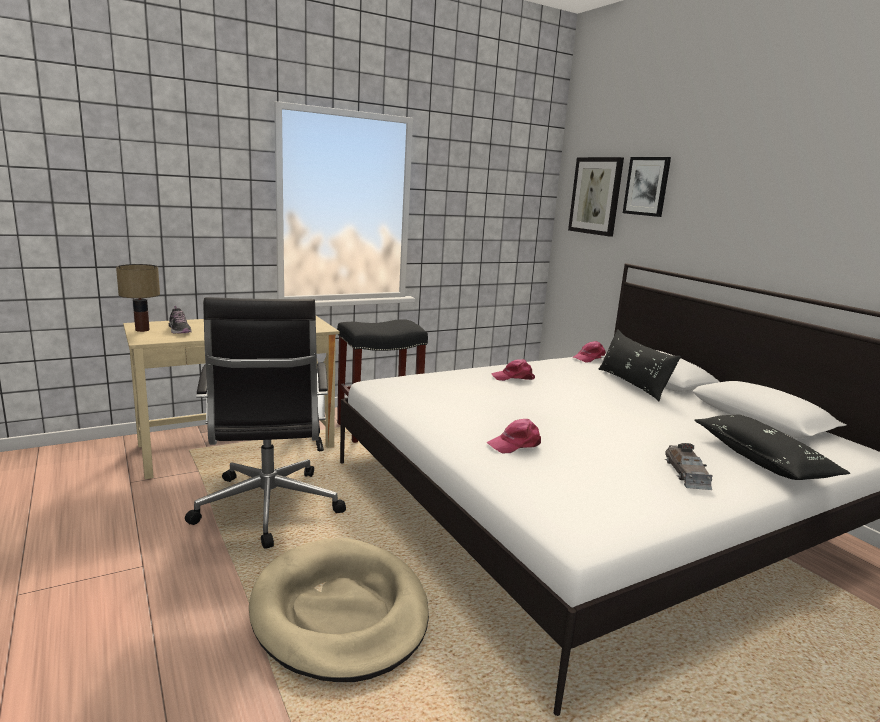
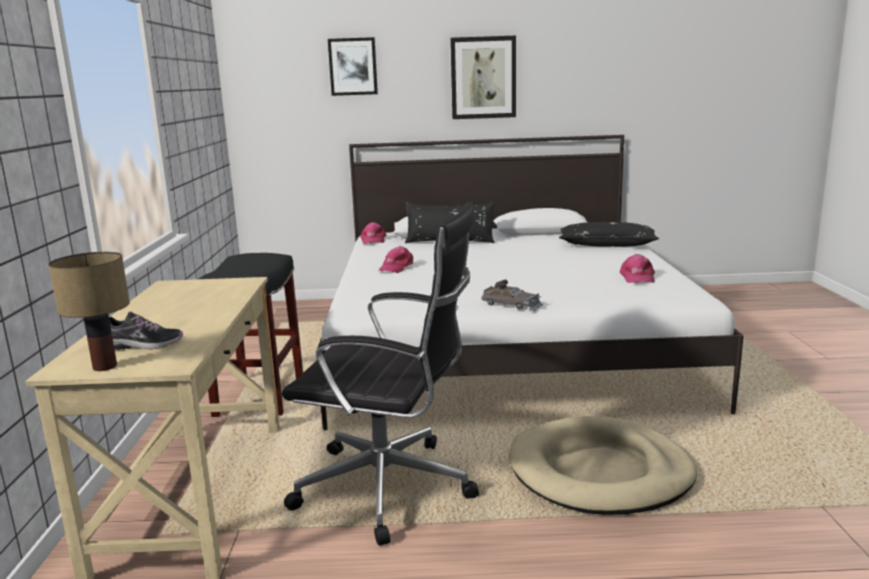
camera: 60 degrees left, 0 degrees up
pink cap [486,419,541,453] -> pink cap moved to [620,254,655,283]
picture [568,157,624,237] -> picture moved to [450,36,516,119]
grey toy car [664,443,713,490] -> grey toy car moved to [482,280,543,311]

